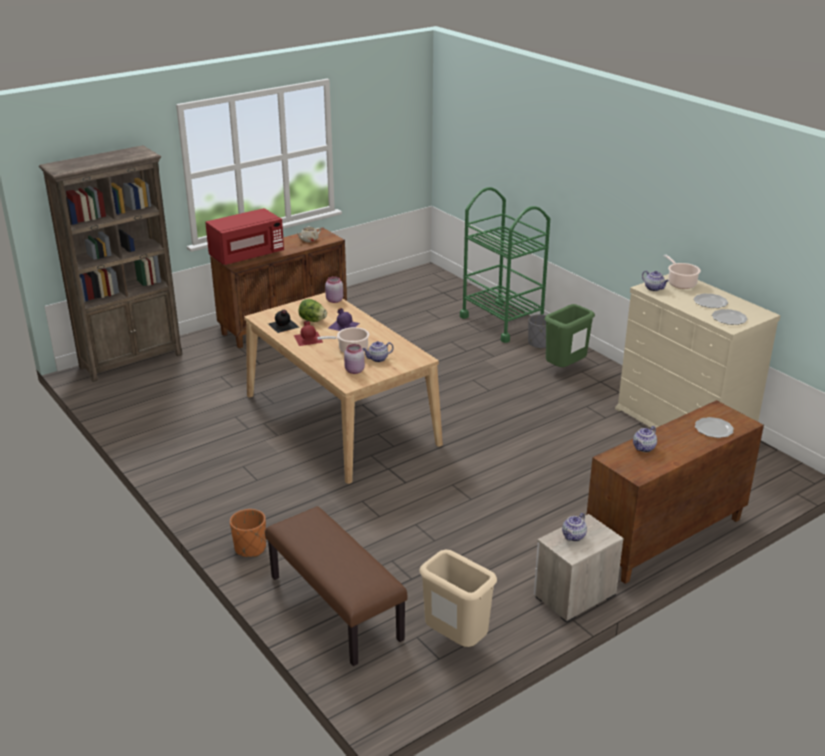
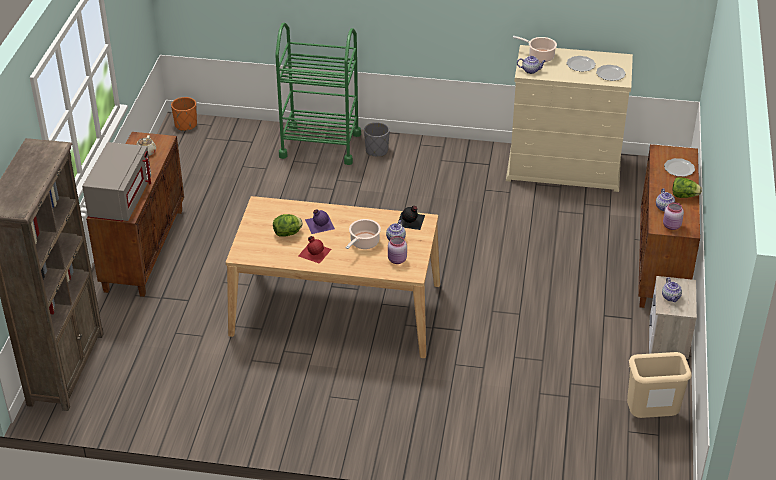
camera: 45 degrees left, 10 degrees up
red microwave [205,208,284,265] -> grey microwave [82,142,151,221]
orange planter [230,509,266,557] -> orange planter moved to [171,97,197,131]
brown bench [265,506,407,666] -> none
black bottle [268,310,299,333] -> black bottle moved to [398,206,425,230]
pink jar [325,276,343,303] -> pink jar moved to [663,202,684,230]
green trash can [545,304,595,367] -> none
none -> lettuce [672,177,702,198]

